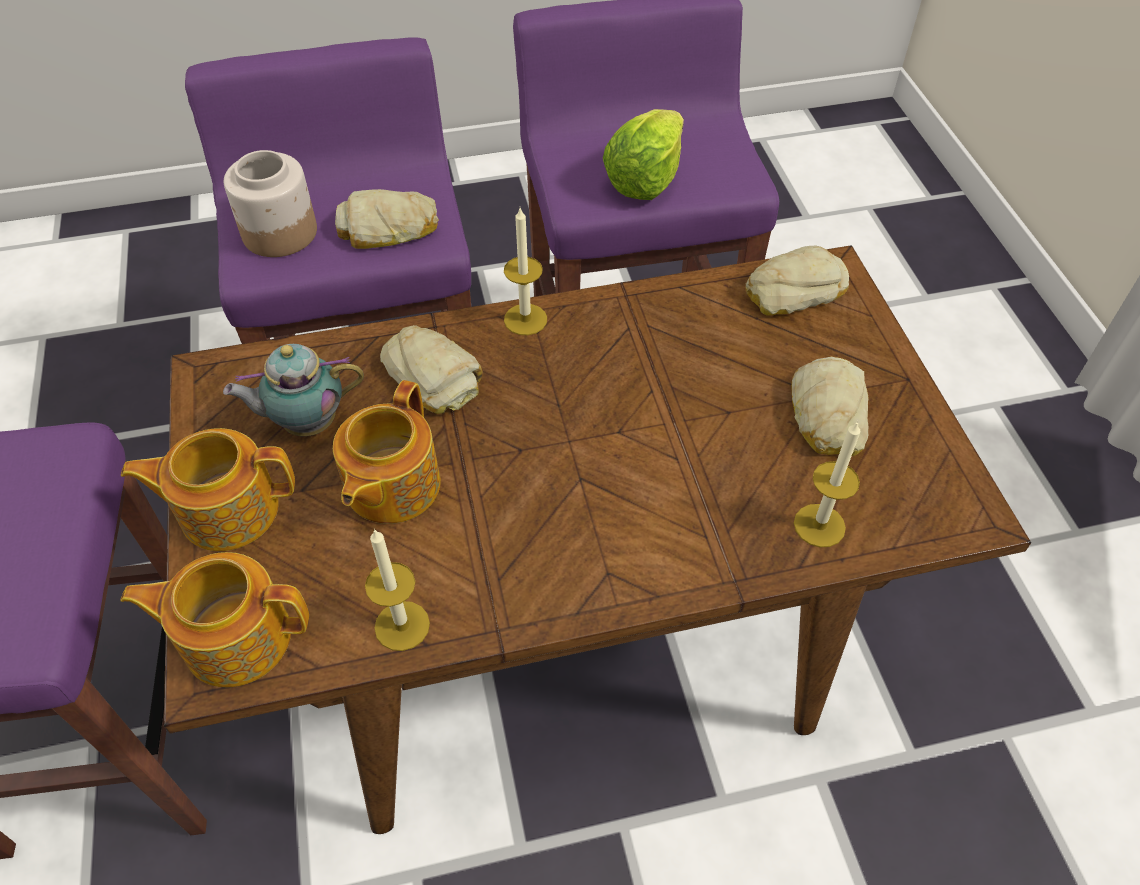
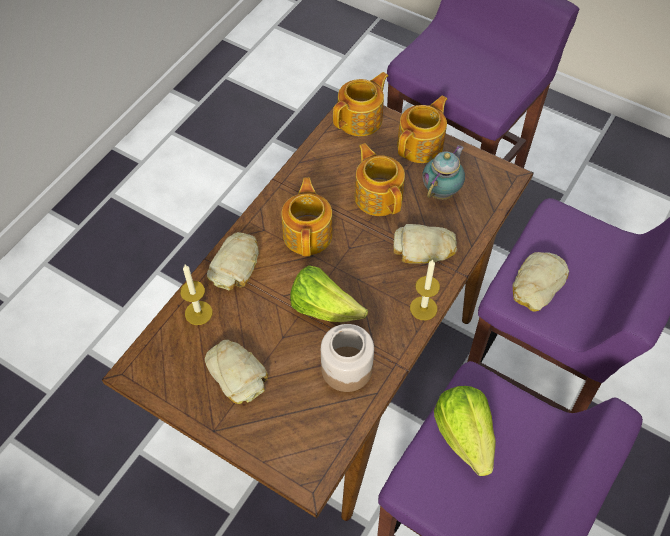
camera: 135 degrees right, 5 degrees up
jar [224,150,317,257] -> jar moved to [321,324,374,392]
candle [365,529,430,651] -> none
bread [746,245,849,316] -> bread moved to [207,232,259,291]
none -> teapot [281,178,333,256]
none -> lettuce [290,265,368,322]

